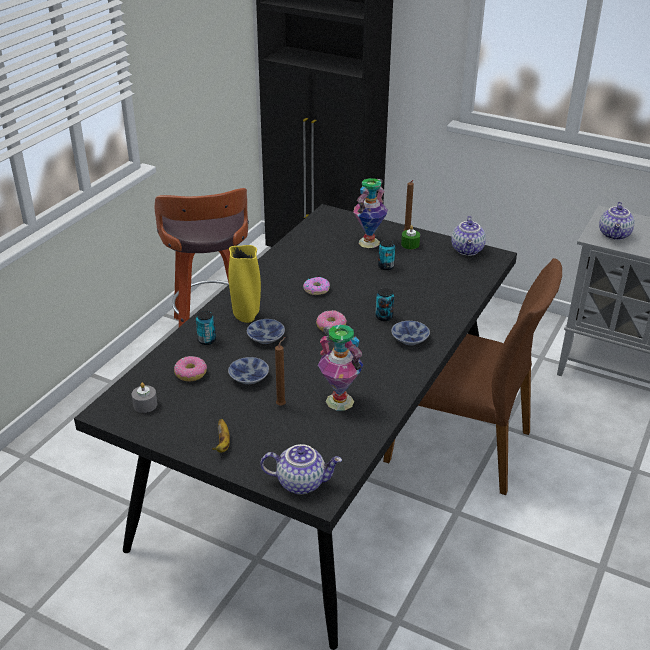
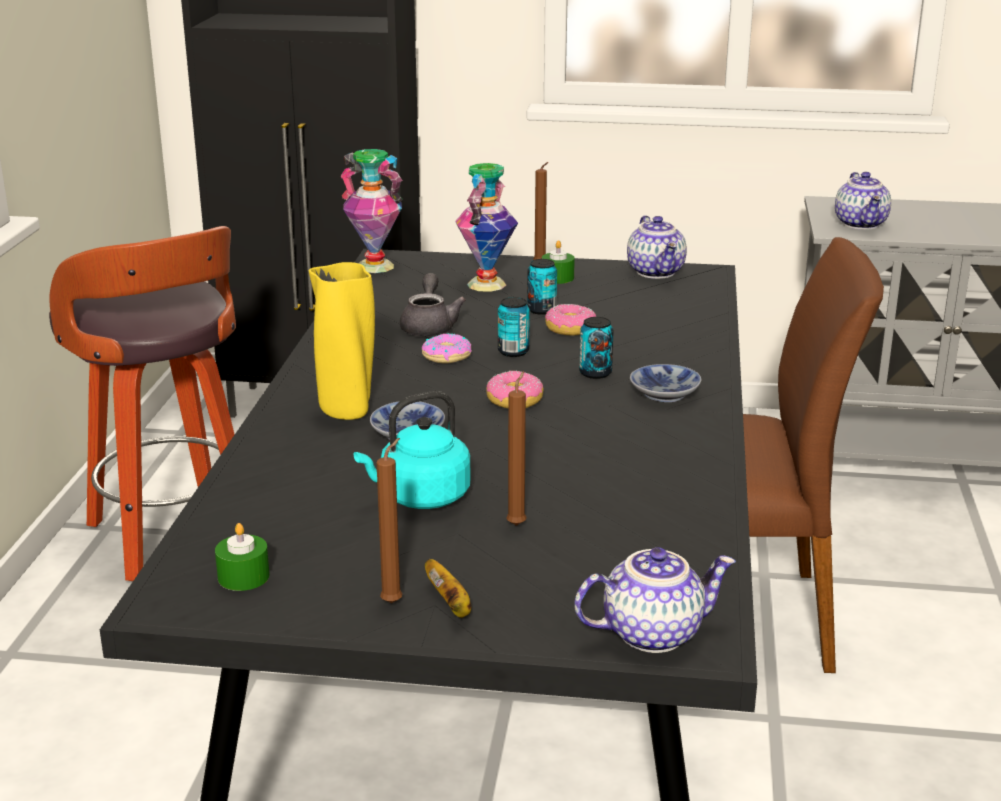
camera: 20 degrees left, 10 degrees down
grey candle [132,382,157,413] -> green candle [215,523,270,591]
donut [174,356,207,381] -> donut moved to [545,304,596,336]
can [196,311,216,345] -> can moved to [498,297,530,357]
bowl [228,357,269,385] -> turquoise kettle [354,391,470,509]
vase [318,325,363,411] -> vase moved to [341,149,403,273]
none -> brown candle [377,438,402,603]
none -> grey teapot [400,273,466,336]

